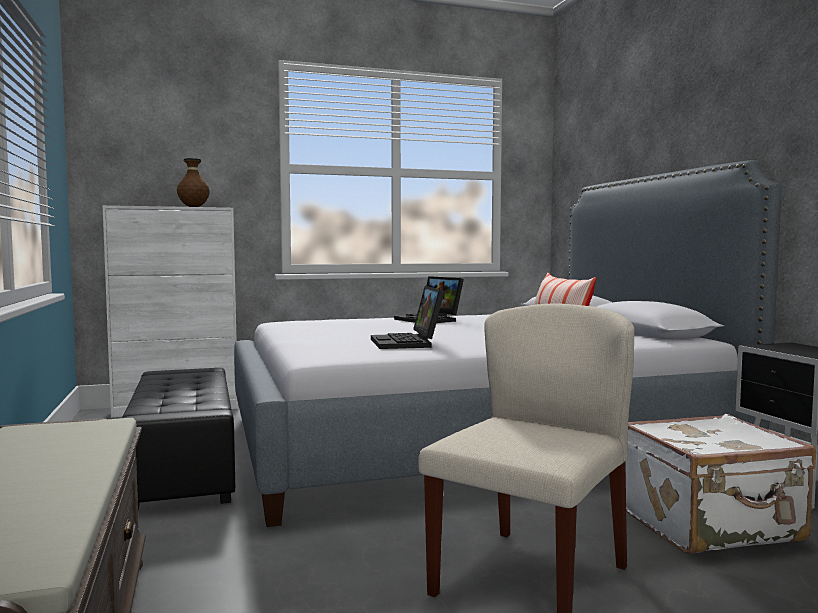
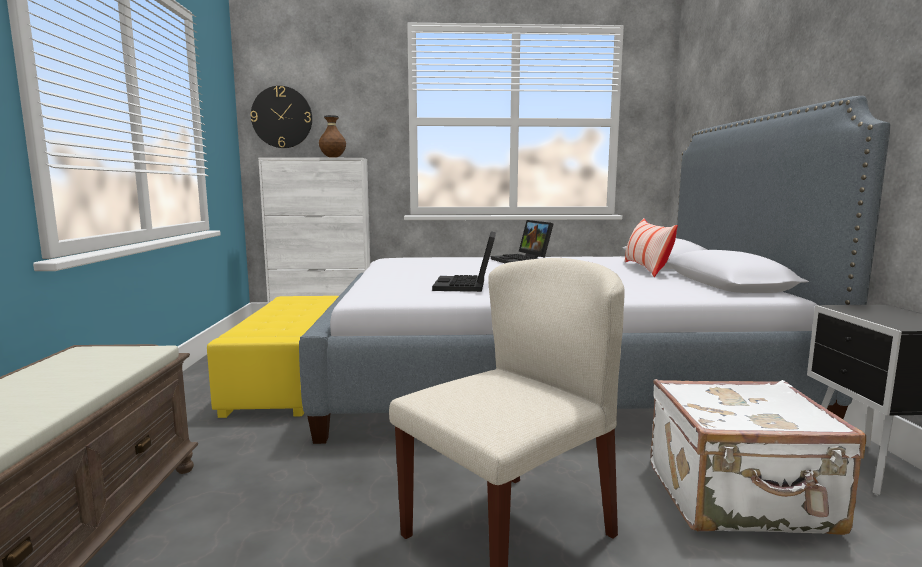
camera: 15 degrees right, 5 degrees up
black ottoman [122,368,235,510] -> yellow ottoman [207,296,339,418]
none -> wall clock [250,86,312,148]

